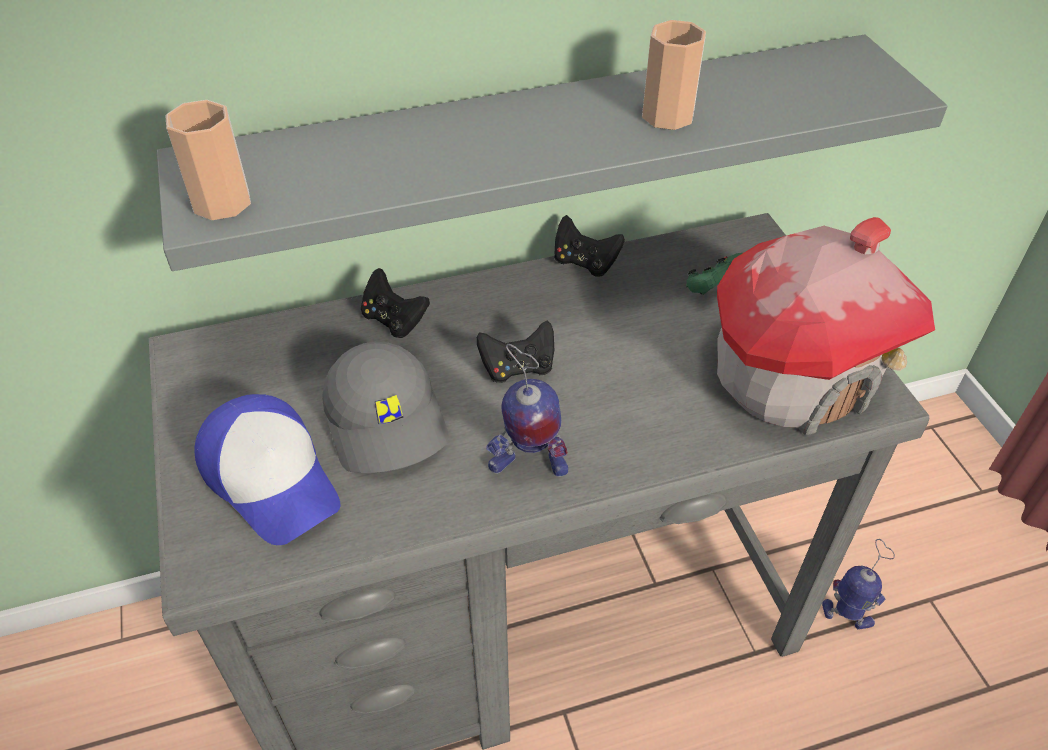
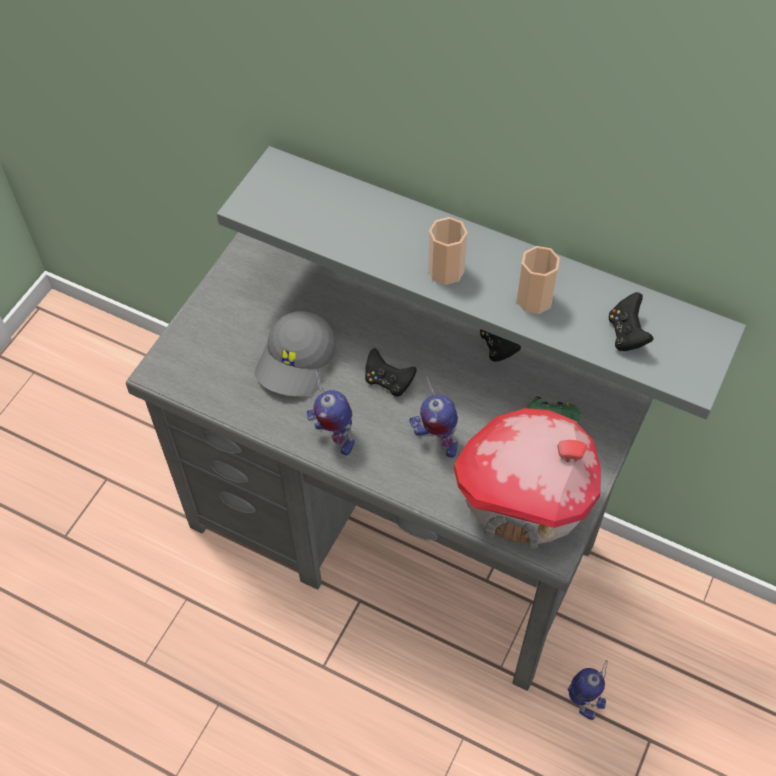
camera: 45 degrees right, 10 degrees up
cup [166,100,251,220] -> cup moved to [428,217,467,285]
cap [194,394,340,545] -> none
black game controller [361,268,430,338] -> black game controller moved to [609,292,654,351]
none -> toy robot [409,376,458,458]

